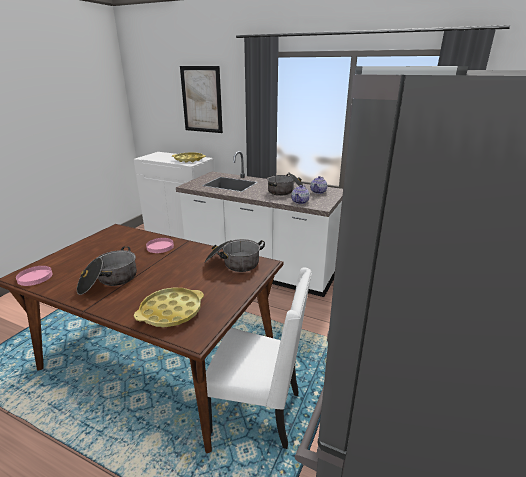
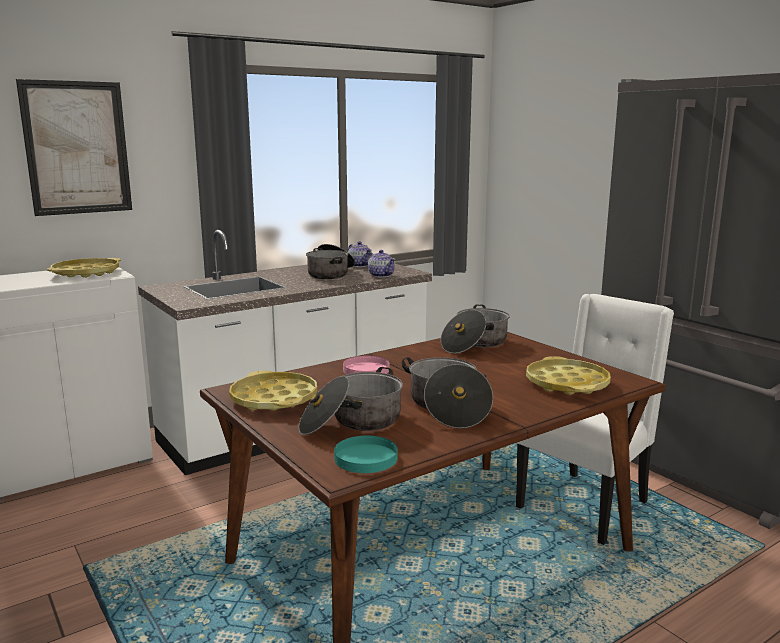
camera: 60 degrees left, 10 degrees down
pink plate [16,266,53,286] -> turquoise plate [334,436,398,473]
none -> yellow tray [229,370,317,411]
none -> cooking pot [299,367,403,435]

